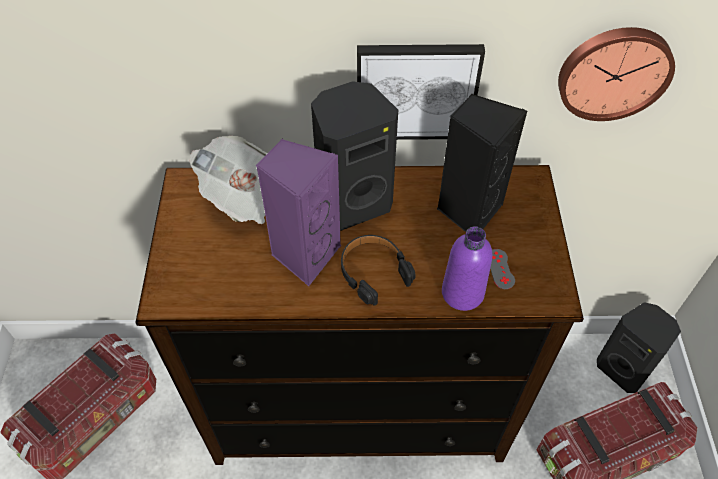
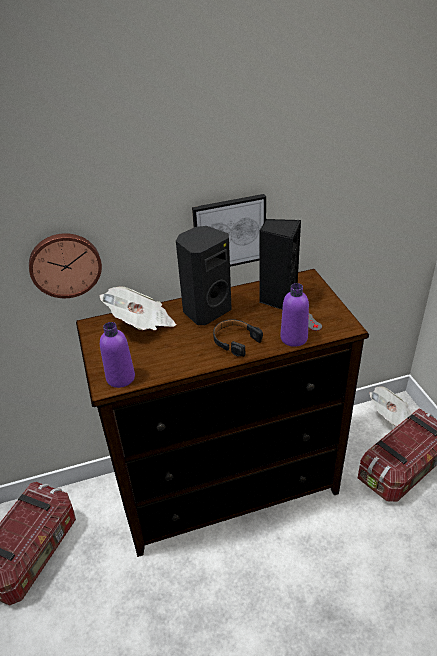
camera: 15 degrees left, 15 degrees down
purple speaker [256,138,341,286] -> none
wall clock [558,27,675,121] -> wall clock moved to [29,233,102,298]
black speaker [597,302,681,393] -> newspaper [369,386,411,426]
none -> purple bottle [100,322,135,388]

